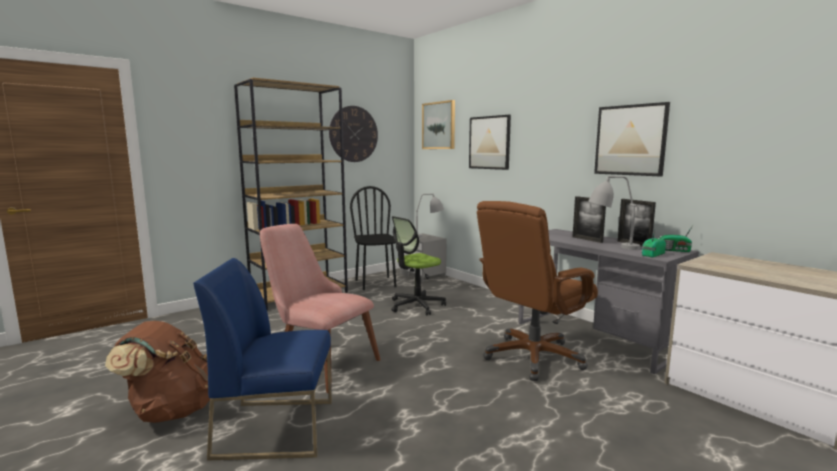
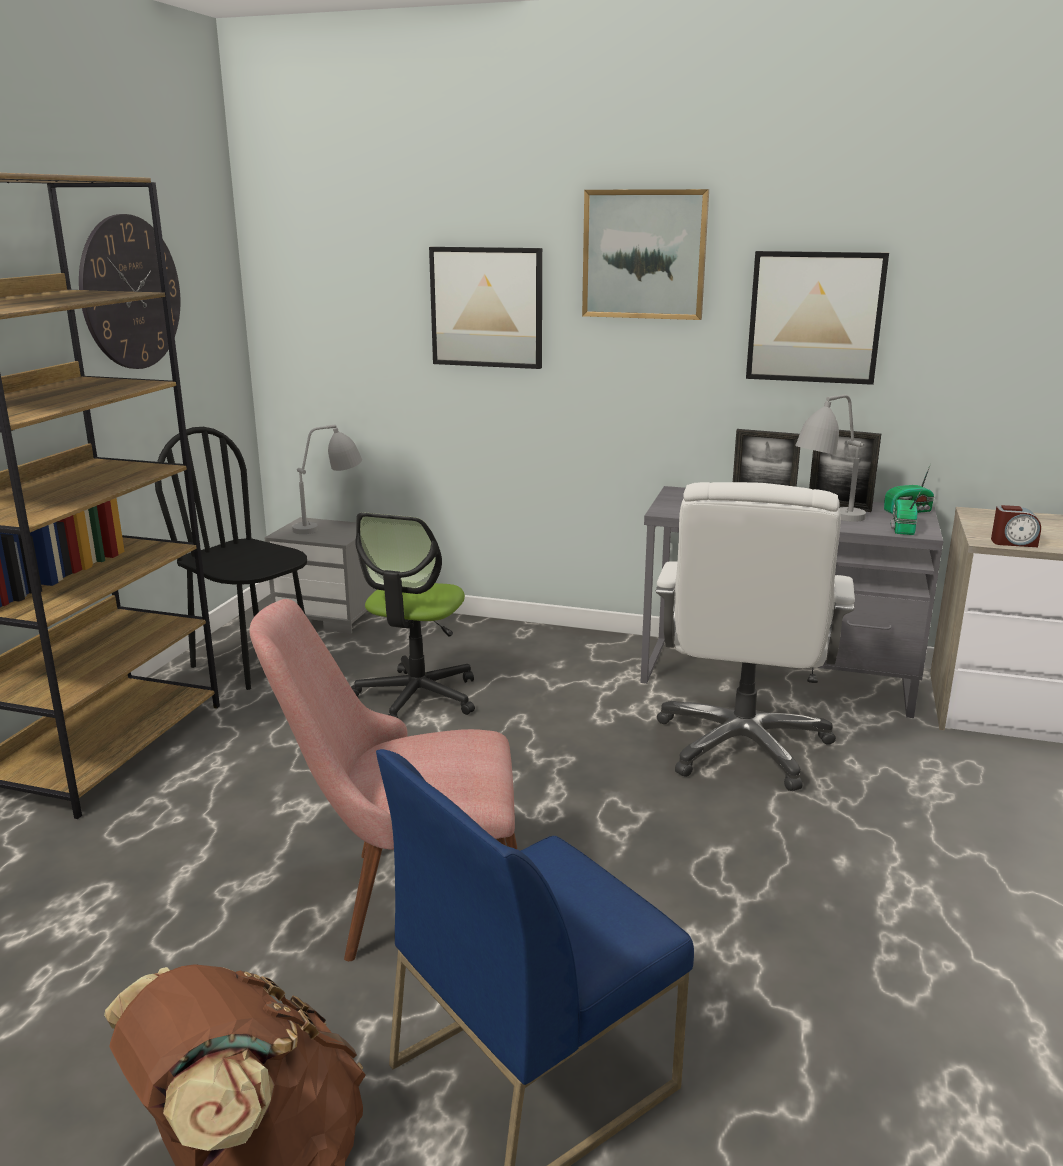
camera: 35 degrees left, 10 degrees up
picture [422,100,455,149] -> picture moved to [582,189,709,320]
brown office chair [477,201,598,381] -> white office chair [656,482,855,791]
none -> alarm clock [991,505,1041,547]

